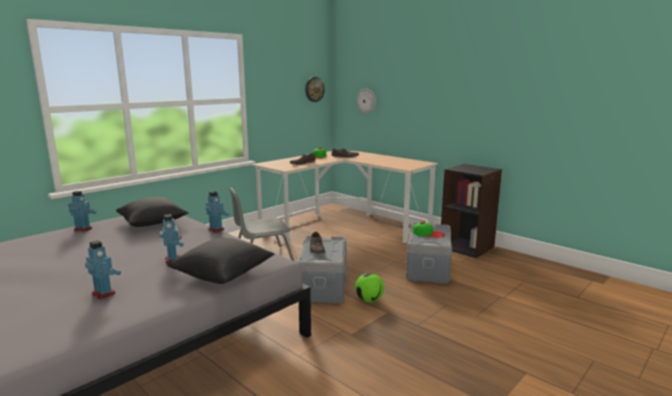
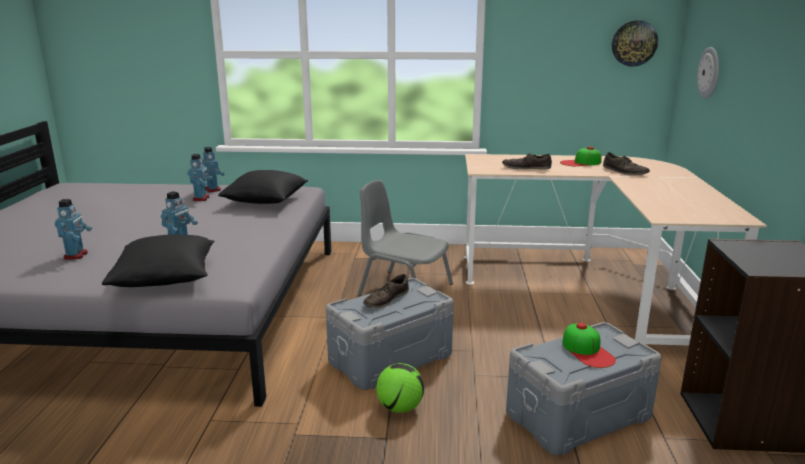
camera: 50 degrees right, 5 degrees up
toy robot [206,191,229,232] -> toy robot moved to [187,154,213,201]

